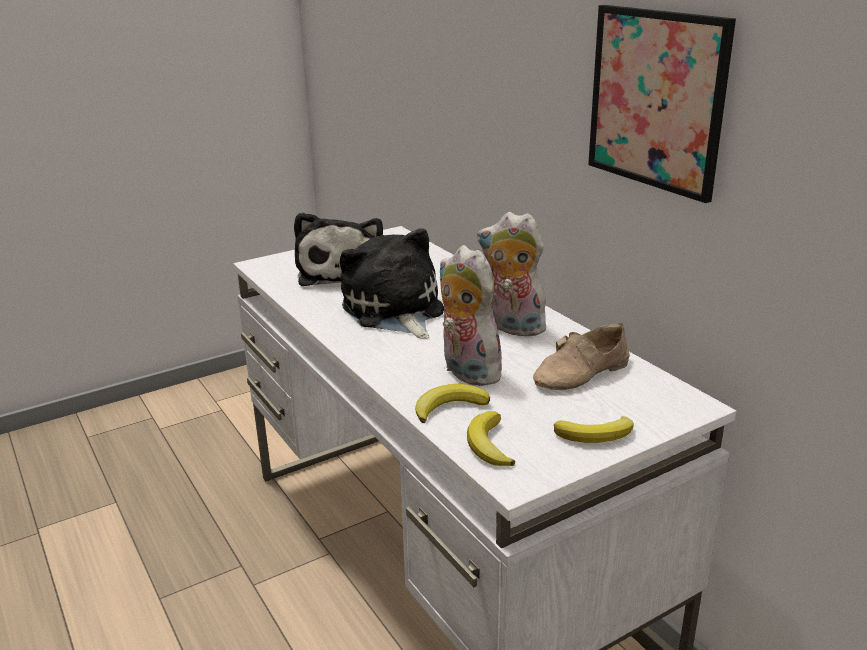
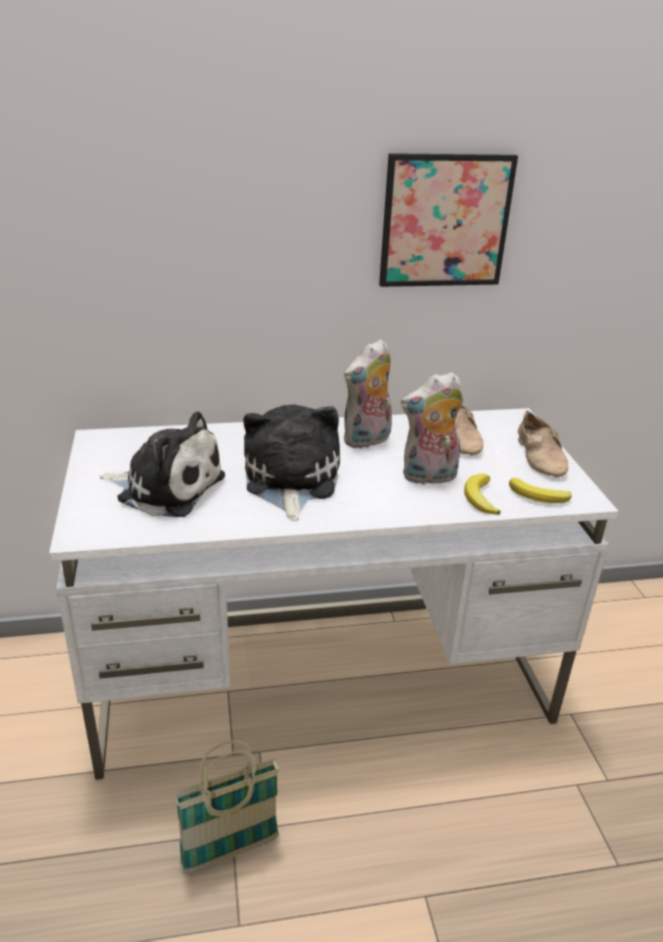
camera: 70 degrees left, 5 degrees up
plush toy [340,228,444,339] -> plush toy turned 90 degrees clockwise [243,404,340,521]
banana [554,416,634,443] -> beige shoe [518,410,568,477]
none -> basket [174,740,280,874]

